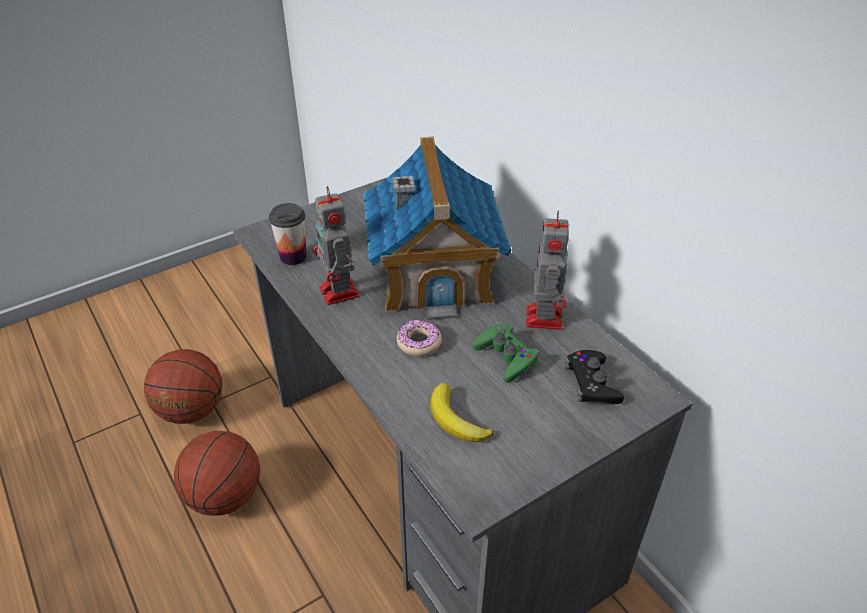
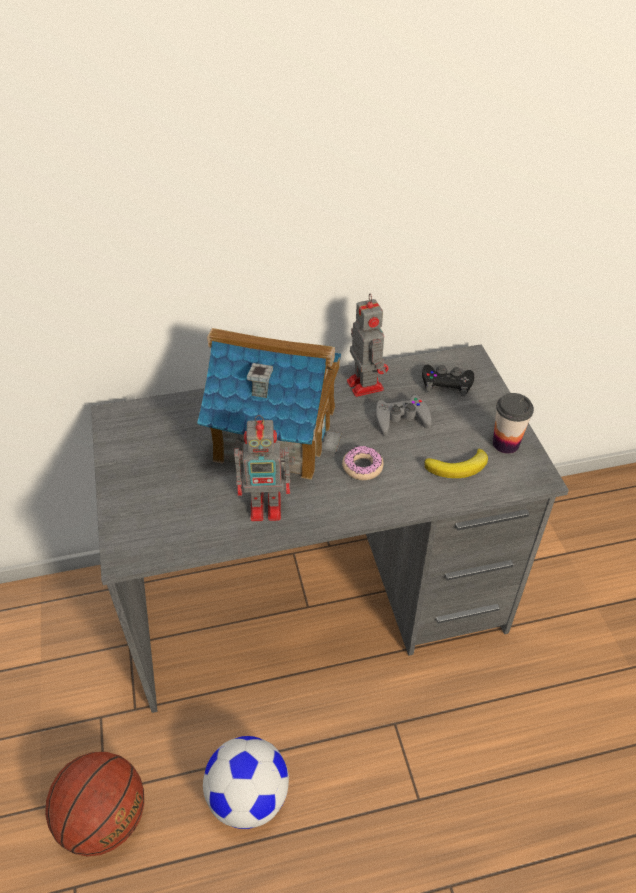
camera: 70 degrees left, 5 degrees up
basketball [174,431,260,516] -> football [203,736,289,829]
cup [269,203,306,265] -> cup moved to [493,393,534,454]
green game controller [472,324,539,383] -> grey game controller [375,395,432,436]
toy robot [526,211,569,330] -> toy robot turned 45 degrees clockwise [347,293,389,397]

